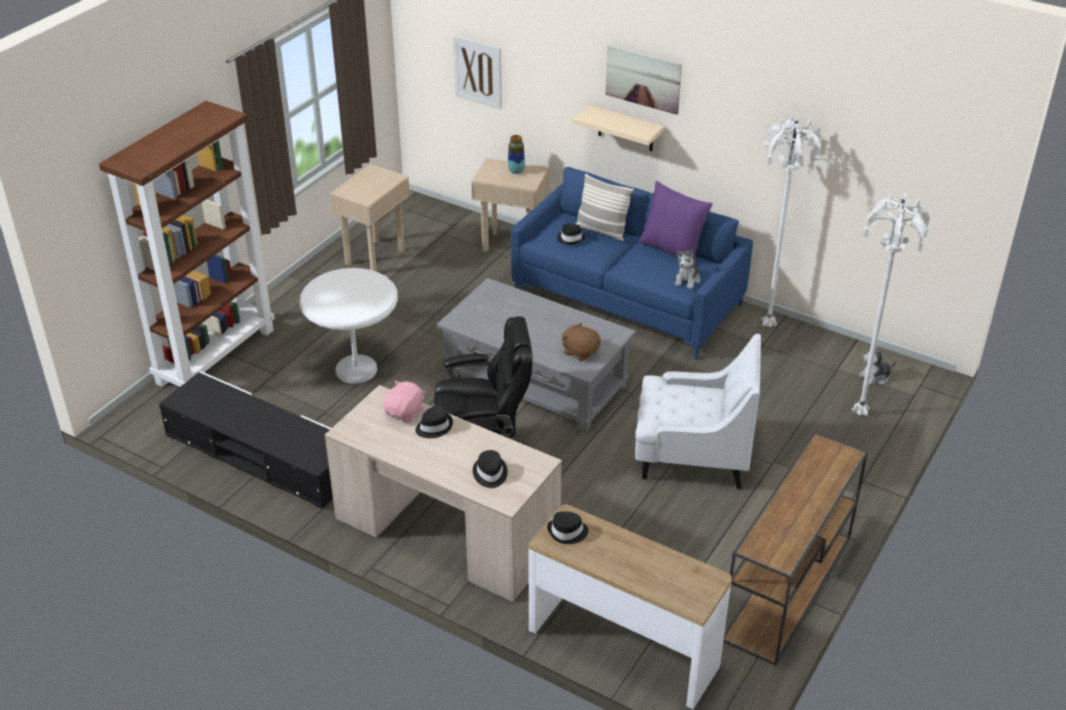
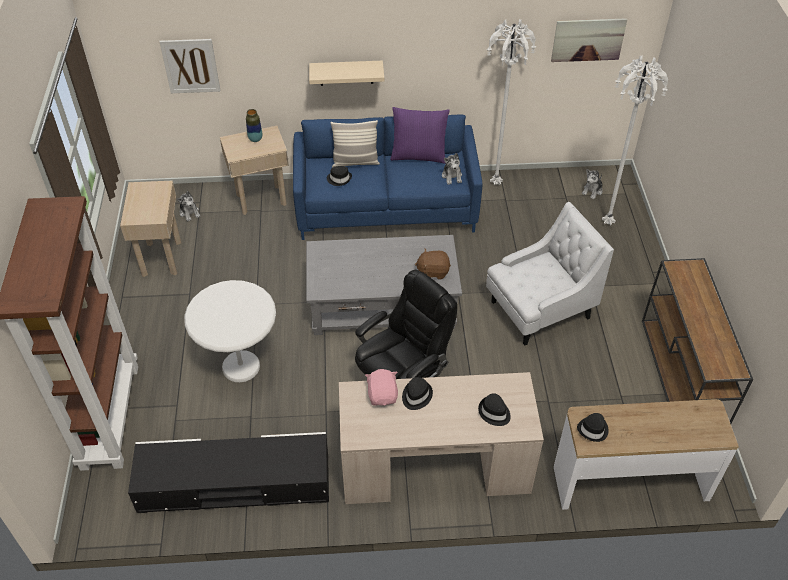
camera: 35 degrees left, 10 degrees up
picture [605,45,682,115] -> picture moved to [551,18,627,62]
none -> plush toy [177,191,200,222]

